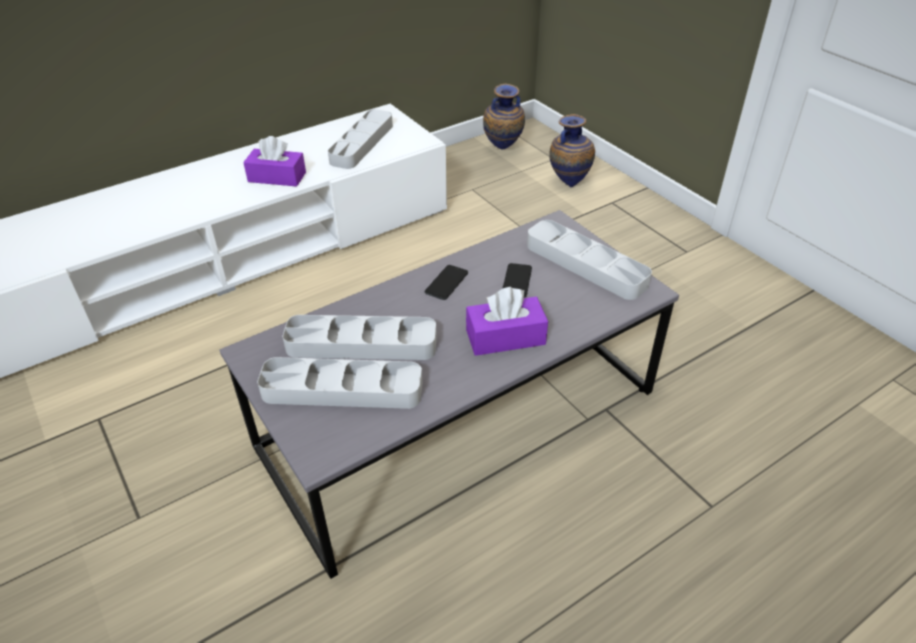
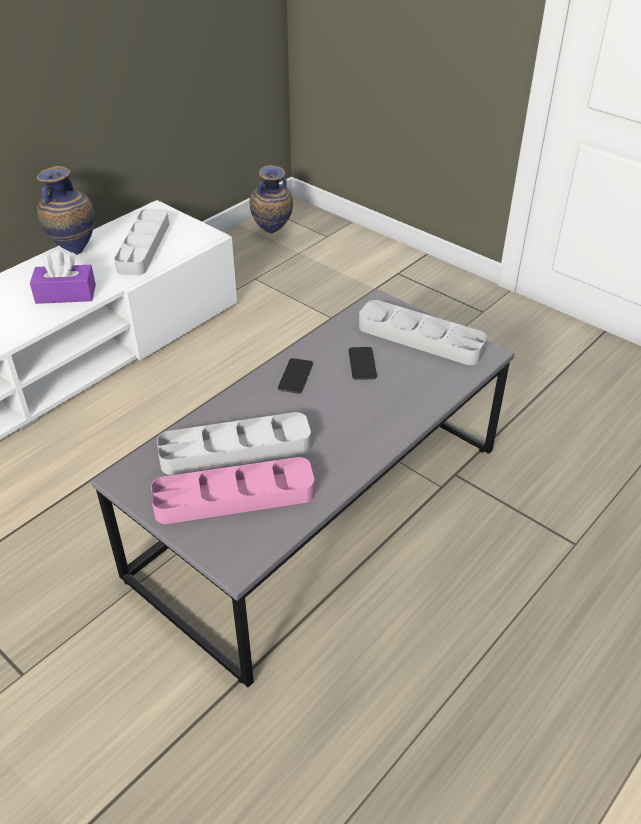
camera: 15 degrees left, 0 degrees up
grey tray [257,357,423,409] -> pink tray [151,457,314,524]
purple tissue box [466,287,548,356] -> none
vase [549,114,595,188] -> vase moved to [36,166,95,255]

